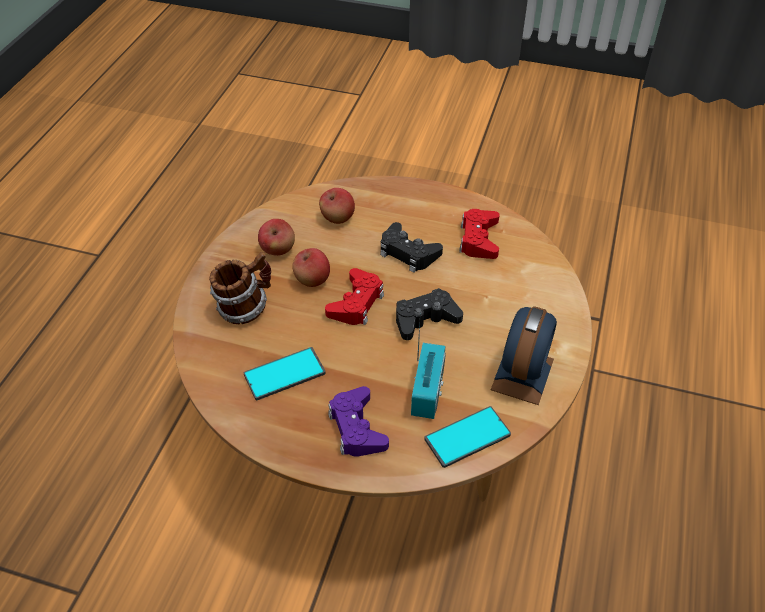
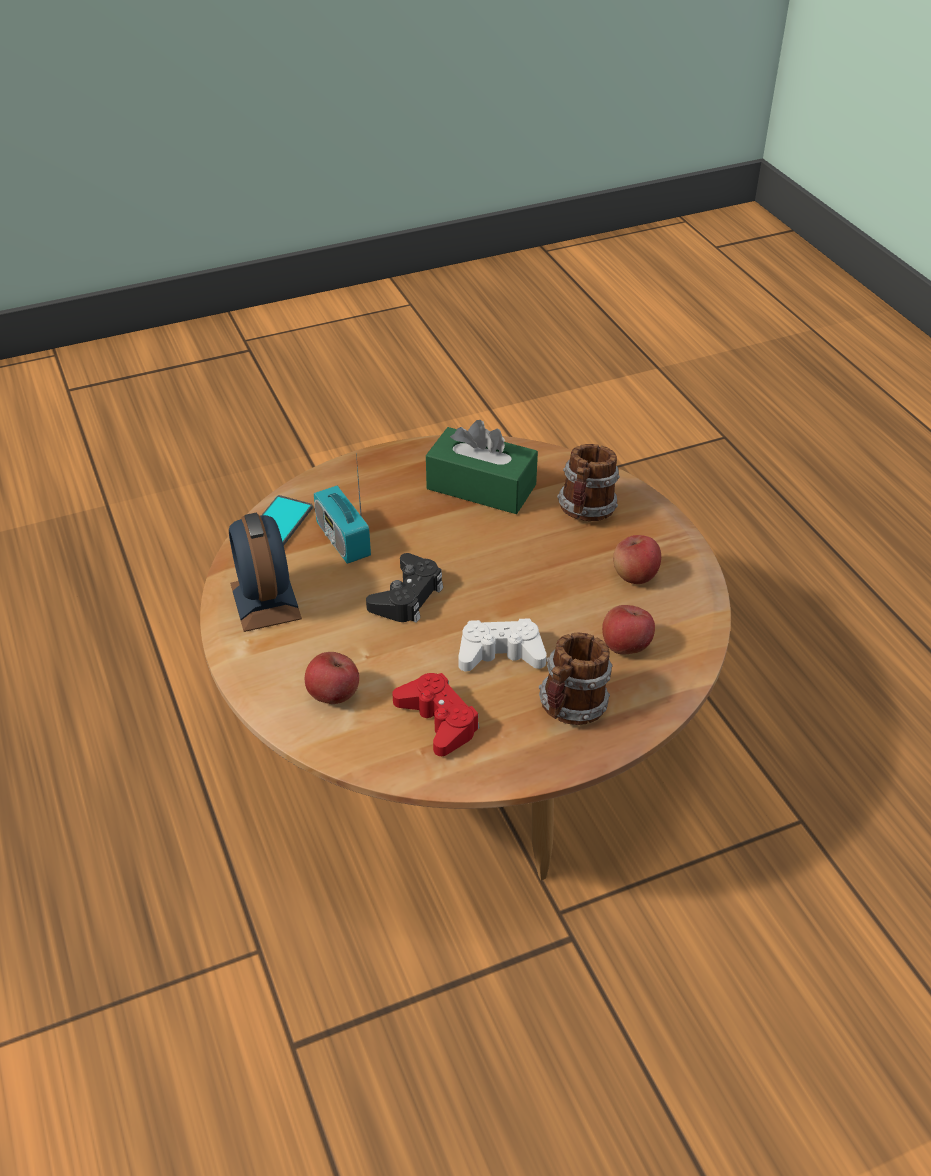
camera: 140 degrees right, 5 degrees down
phone [244,347,326,400] -> green tissue box [426,420,538,514]
apple [292,248,330,287] -> apple moved to [305,652,359,704]
red game controller [325,268,384,325] -> none
purple game controller [328,386,389,457] -> none
black game controller [380,222,443,273] -> white game controller [458,618,547,671]
none -> mug [539,632,612,725]

